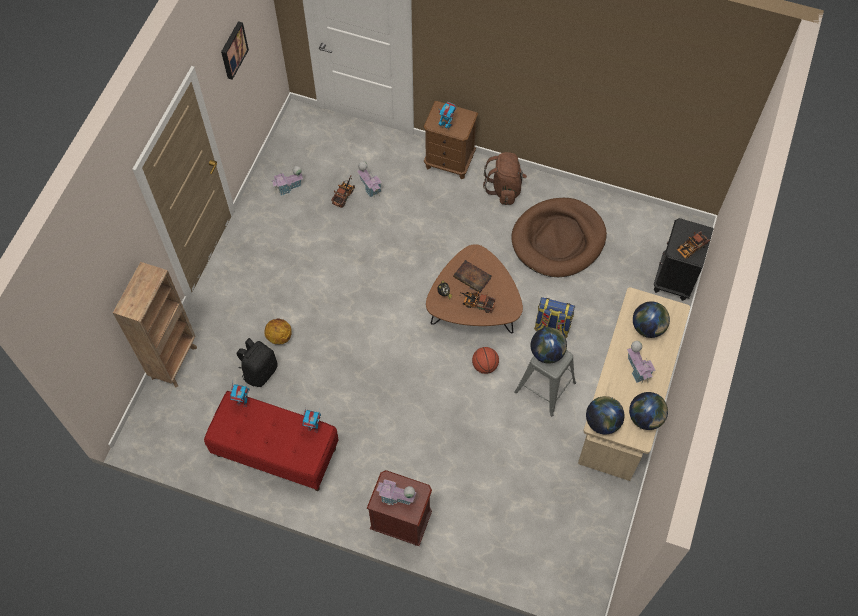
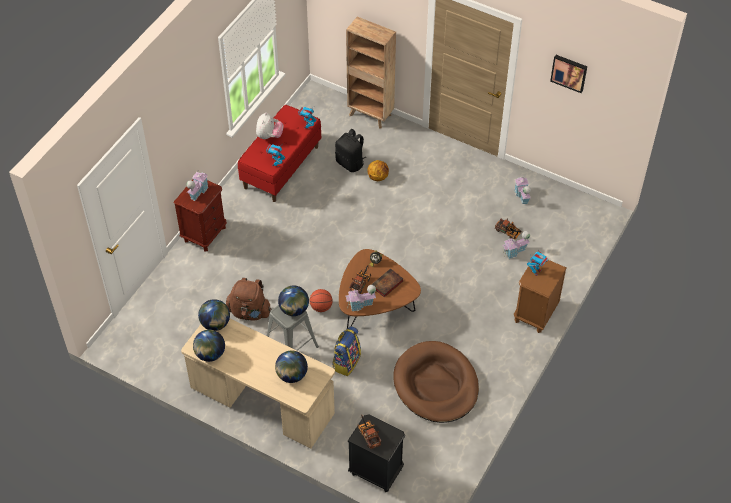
camera: 100 degrees right, 10 degrees down
brown backpack [483,152,527,205] -> brown backpack moved to [226,278,271,320]
toy house [627,341,656,384] -> toy house moved to [346,285,376,311]
none -> plush toy [256,113,283,139]

